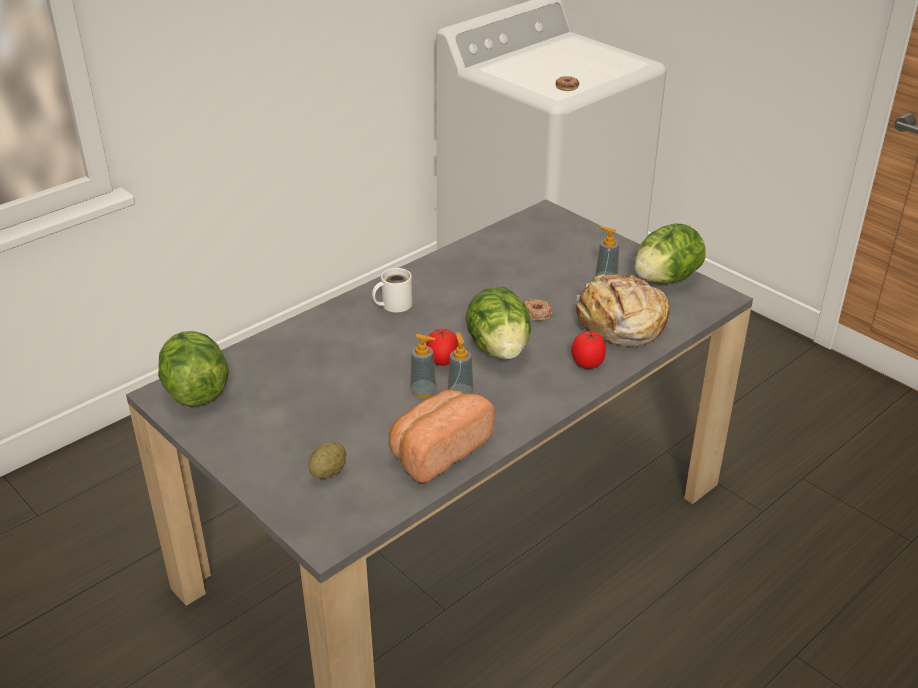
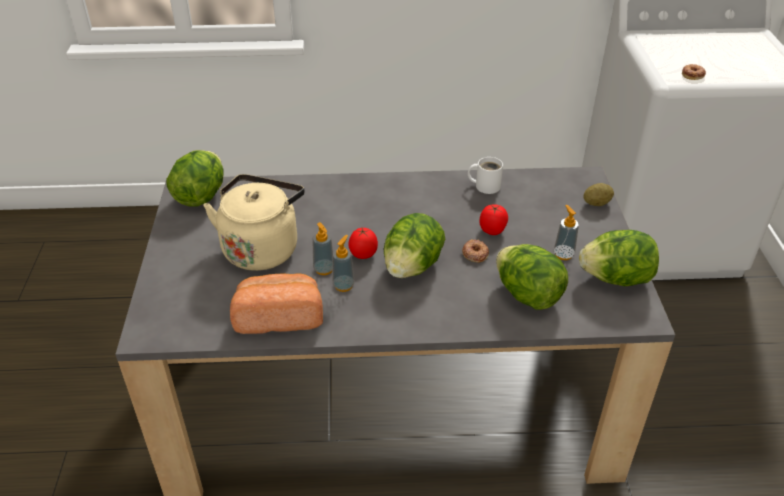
camera: 40 degrees right, 5 degrees up
potato [308,442,346,479] -> potato moved to [583,183,614,206]
white mug [372,268,412,313] -> white mug moved to [468,157,503,194]
tomato [571,331,606,369] -> tomato moved to [479,204,508,235]
bread [574,274,670,346] -> lettuce [496,244,568,310]
none -> beige kettle [203,174,305,271]

